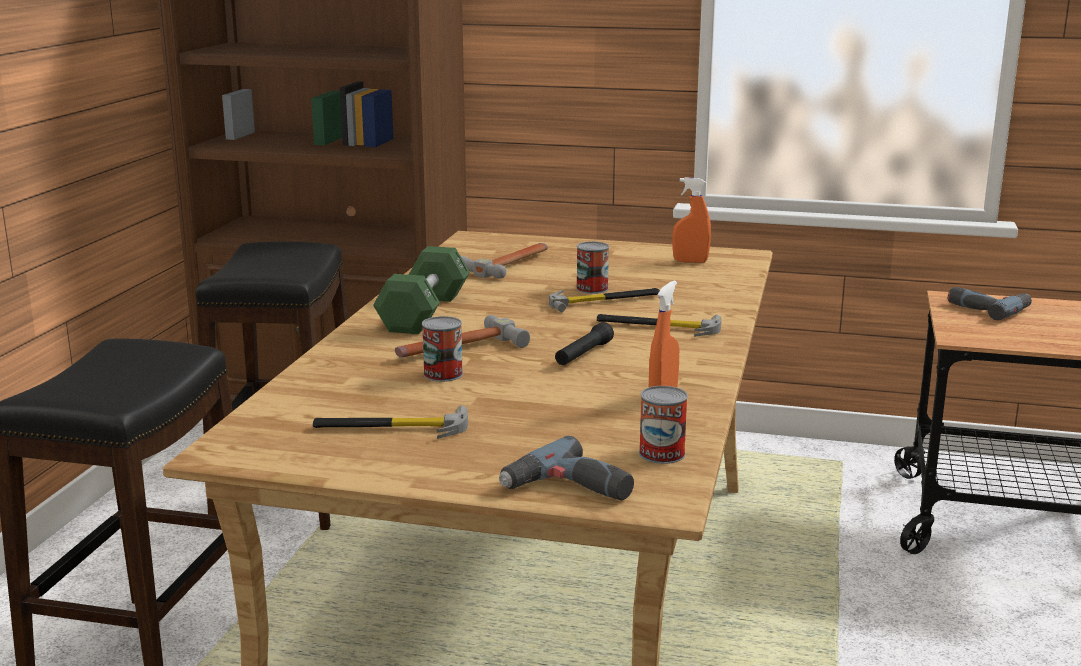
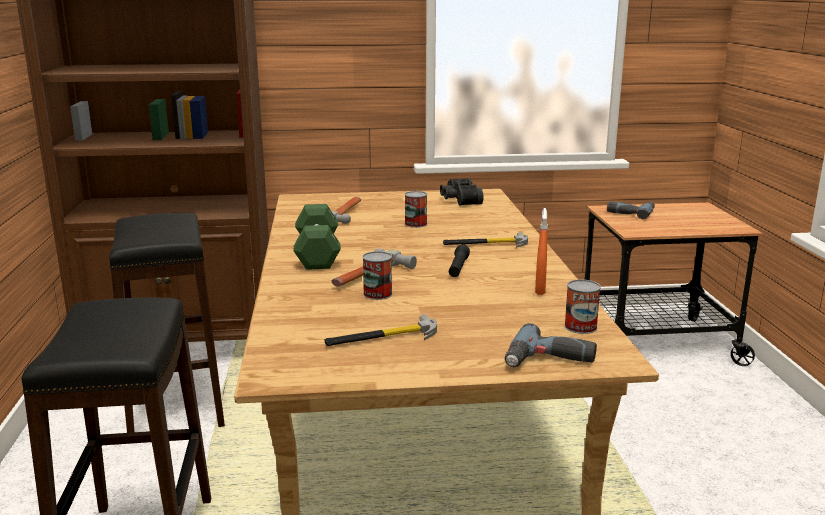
camera: 20 degrees left, 0 degrees up
hammer [549,288,660,312] -> none
orange spray bottle [673,177,711,263] -> black binoculars [440,178,483,206]

